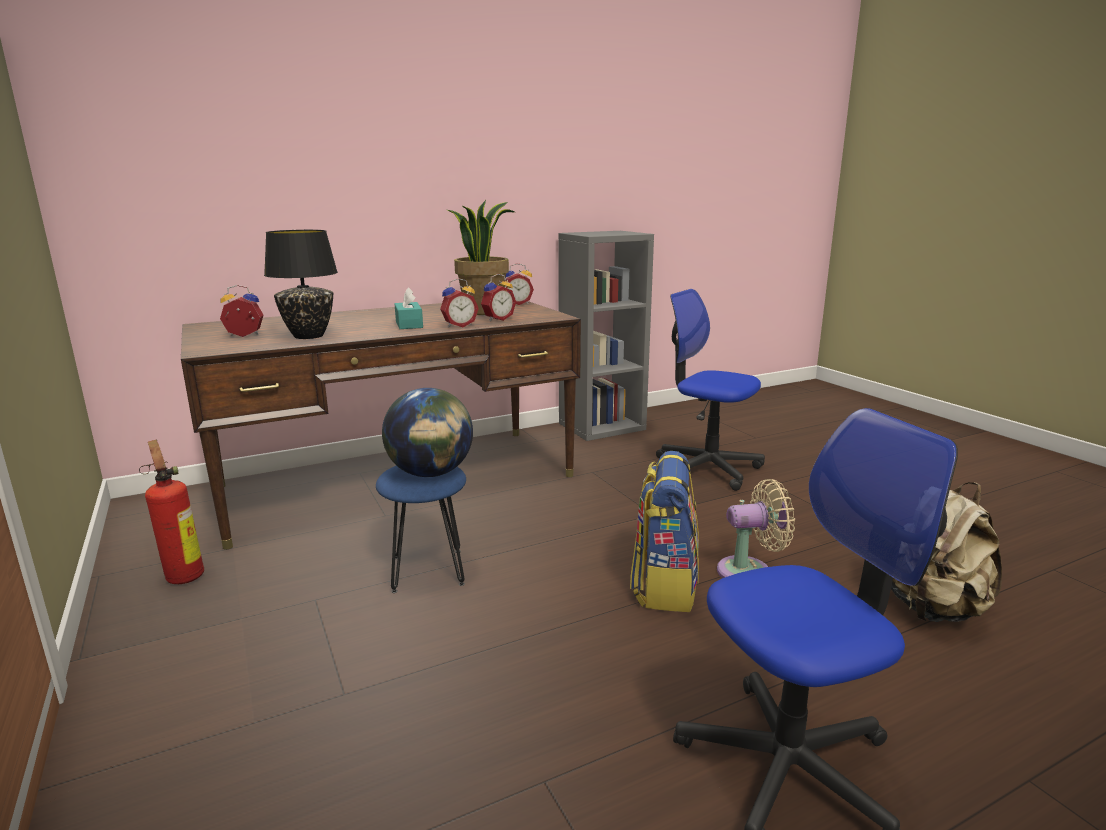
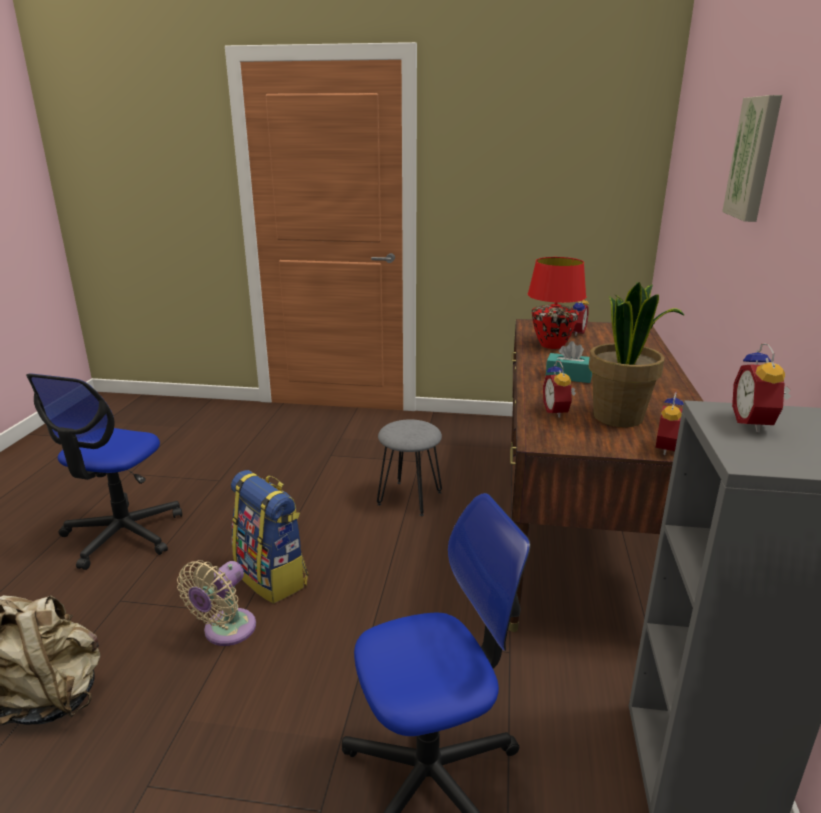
camera: 125 degrees right, 5 degrees up
fire extinguisher [139,440,204,584] -> none
black table lamp [264,230,338,339] -> red table lamp [528,257,586,349]
blue stool [376,466,466,593] -> grey stool [377,419,442,516]
globe [382,388,473,477] -> none
alarm clock [440,278,479,328] -> alarm clock moved to [732,343,791,433]
none -> picture [722,95,782,222]

